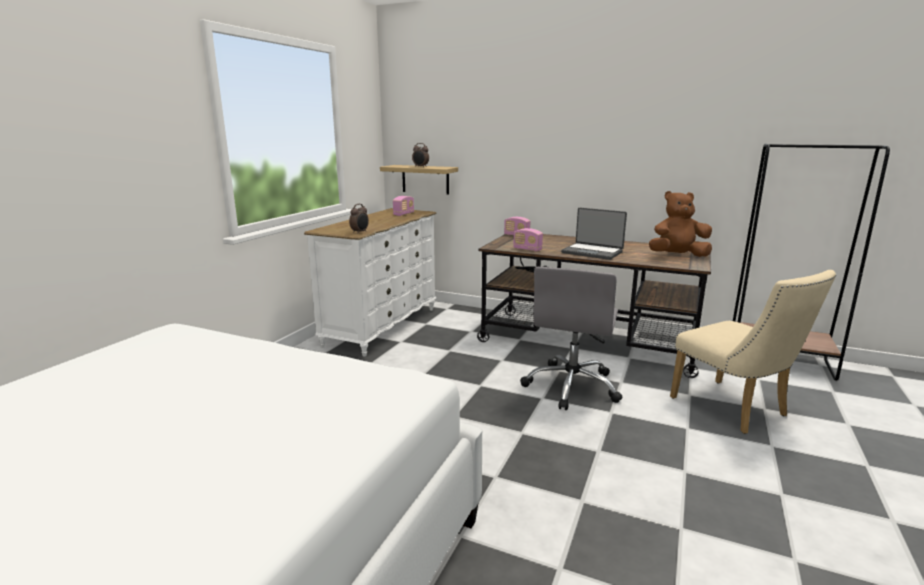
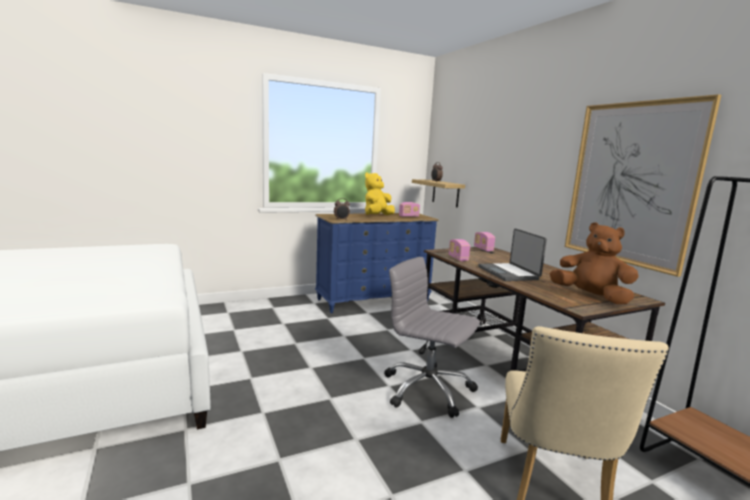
camera: 40 degrees right, 5 degrees down
white dresser [304,208,436,357] -> blue dresser [315,213,439,313]
grey office chair [520,267,622,410] -> grey office chair turned 60 degrees clockwise [384,257,480,418]
none -> yellow plush toy [365,172,395,215]
none -> picture [565,94,721,277]

